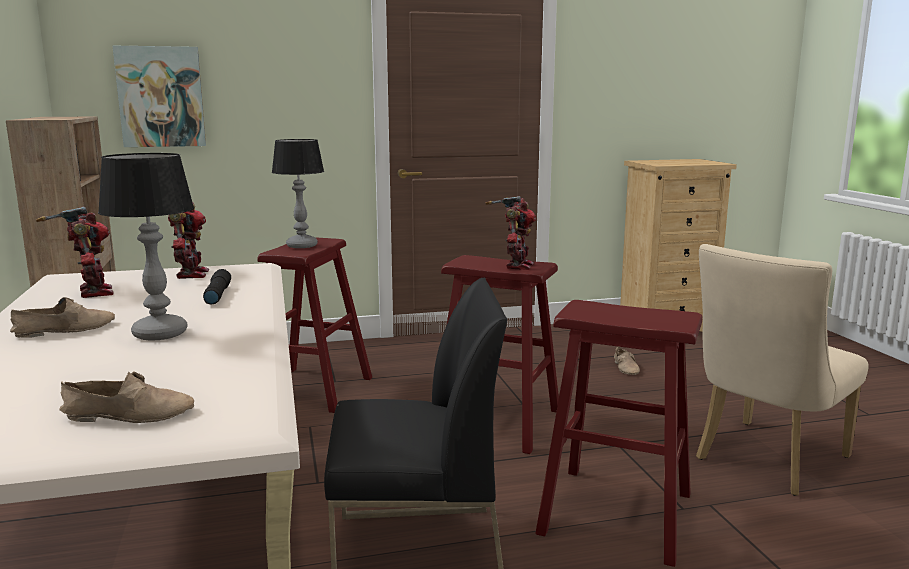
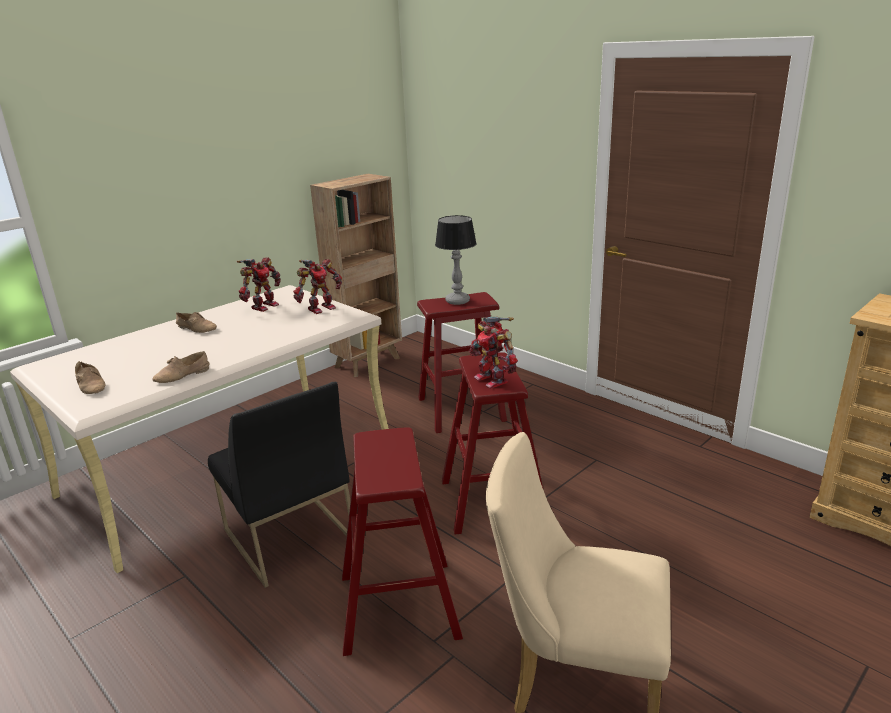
camera: 60 degrees right, 10 degrees up
table lamp [98,153,194,341] -> none
picture [113,46,206,147] -> none
black flashlight [203,269,231,304] -> none
toy robot [485,196,536,270] -> toy robot turned 75 degrees clockwise [468,317,518,389]
beige shoe [614,346,640,375] -> beige shoe moved to [152,351,210,383]

